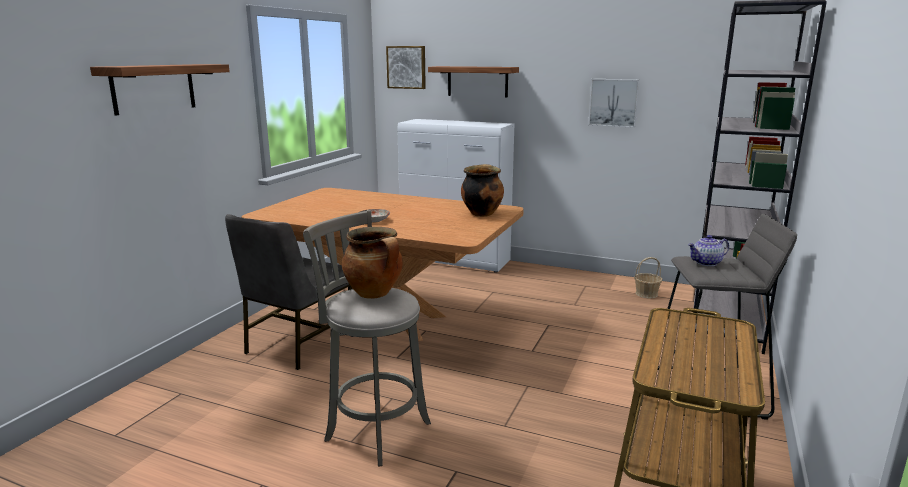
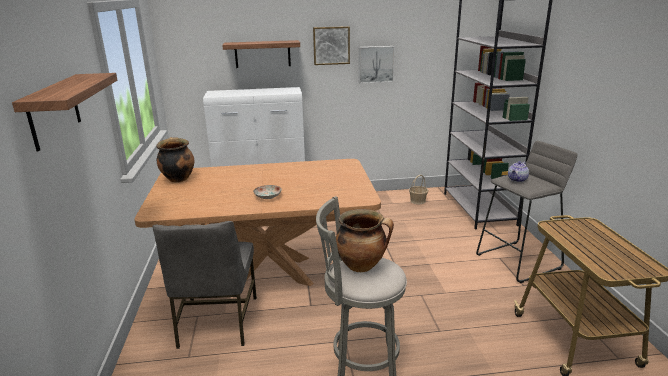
camera: 30 degrees left, 5 degrees up
picture [386,46,426,89] -> picture moved to [313,26,350,65]
cooking pot [461,164,504,217] -> cooking pot moved to [156,137,194,183]

